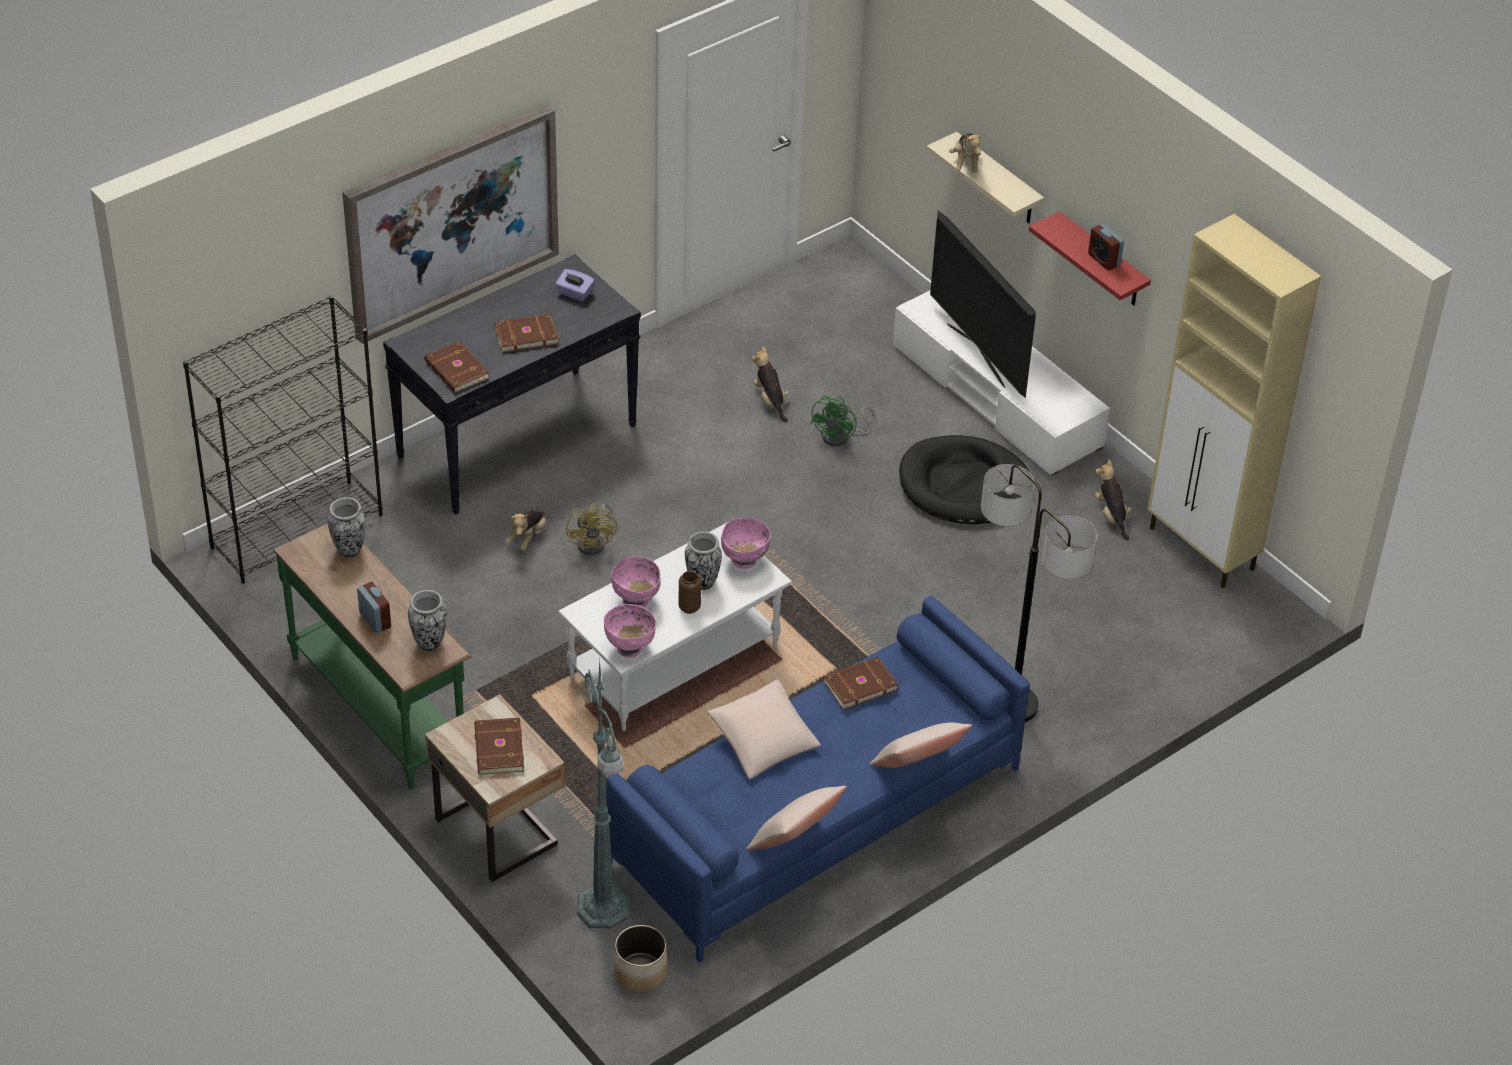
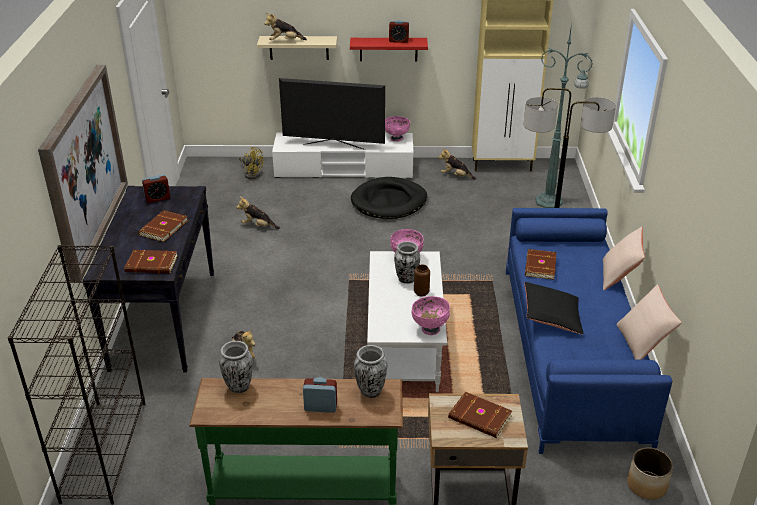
camera: 50 degrees left, 10 degrees down
purple tissue box [555,269,594,301] -> alarm clock [142,174,170,203]
yellow fan [566,503,617,555] -> yellow fan moved to [239,147,264,179]
green floor lamp [577,660,629,928] -> green floor lamp moved to [535,23,593,208]
pink bowl [611,556,661,607] -> pink bowl moved to [385,116,410,142]
beige pillow [707,679,821,779] -> black pillow [524,282,583,334]
green fan [810,396,875,446] -> none
plush toy [949,133,982,173] -> plush toy turned 135 degrees clockwise [264,13,307,40]

